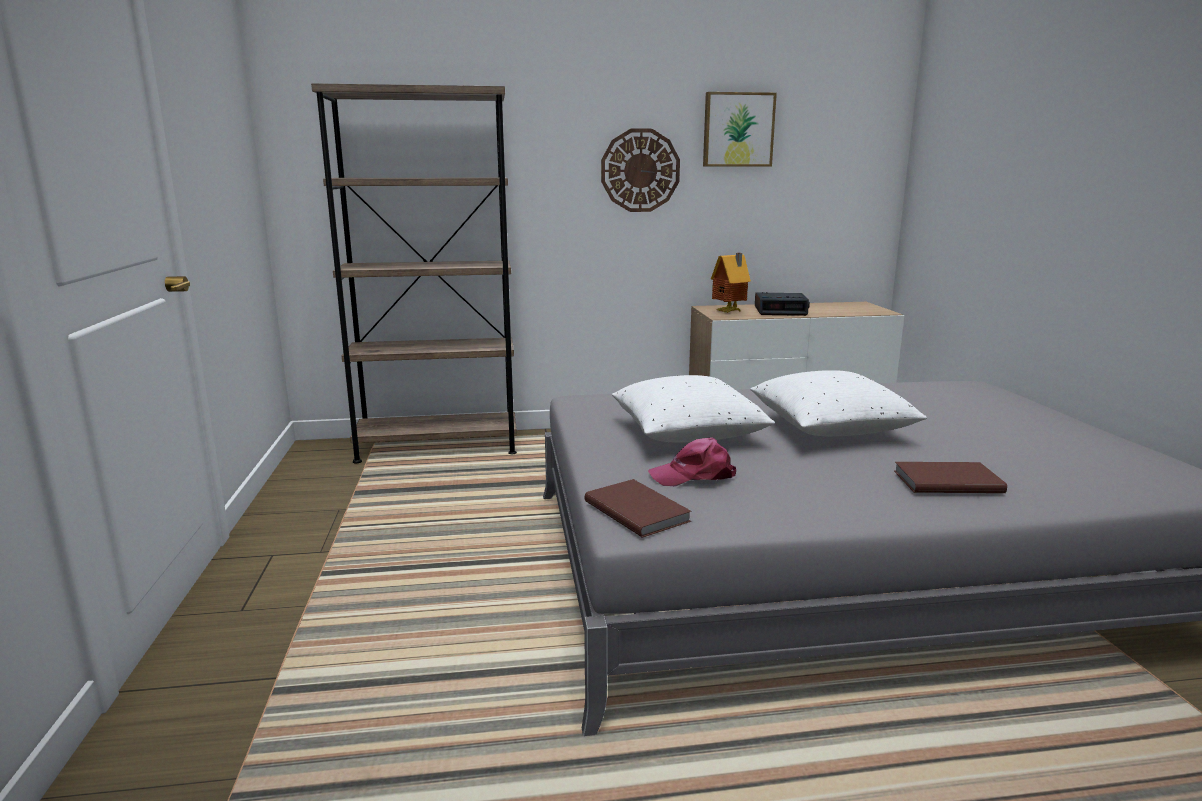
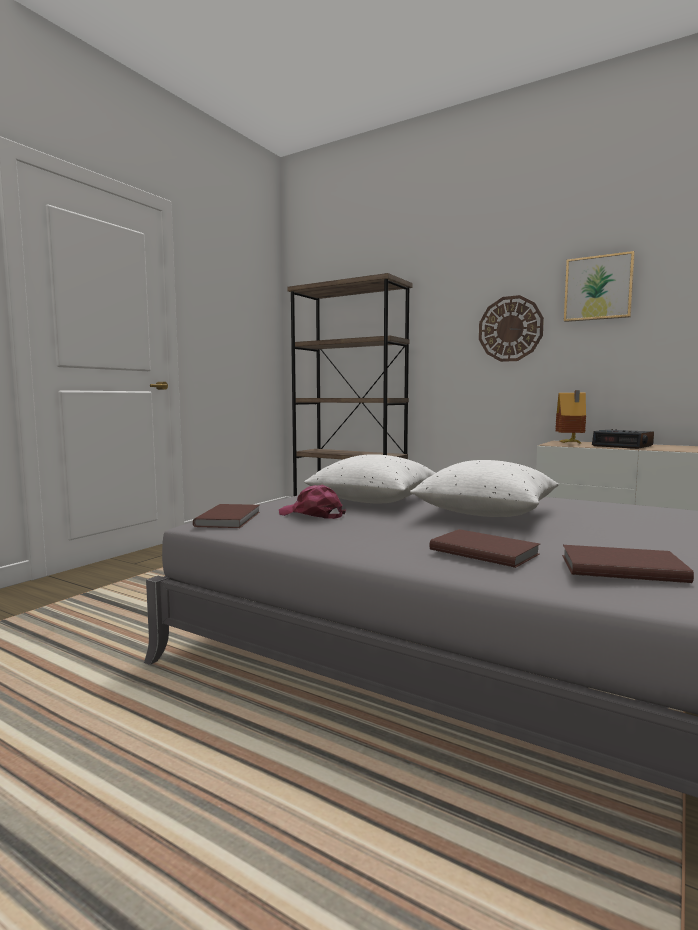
camera: 40 degrees right, 10 degrees down
none -> brown book [562,545,694,583]

